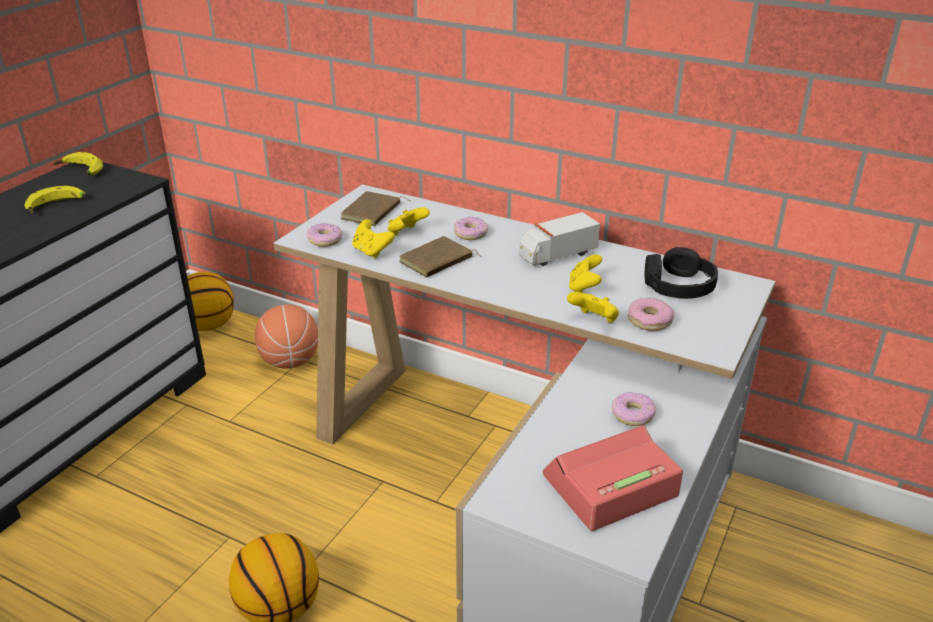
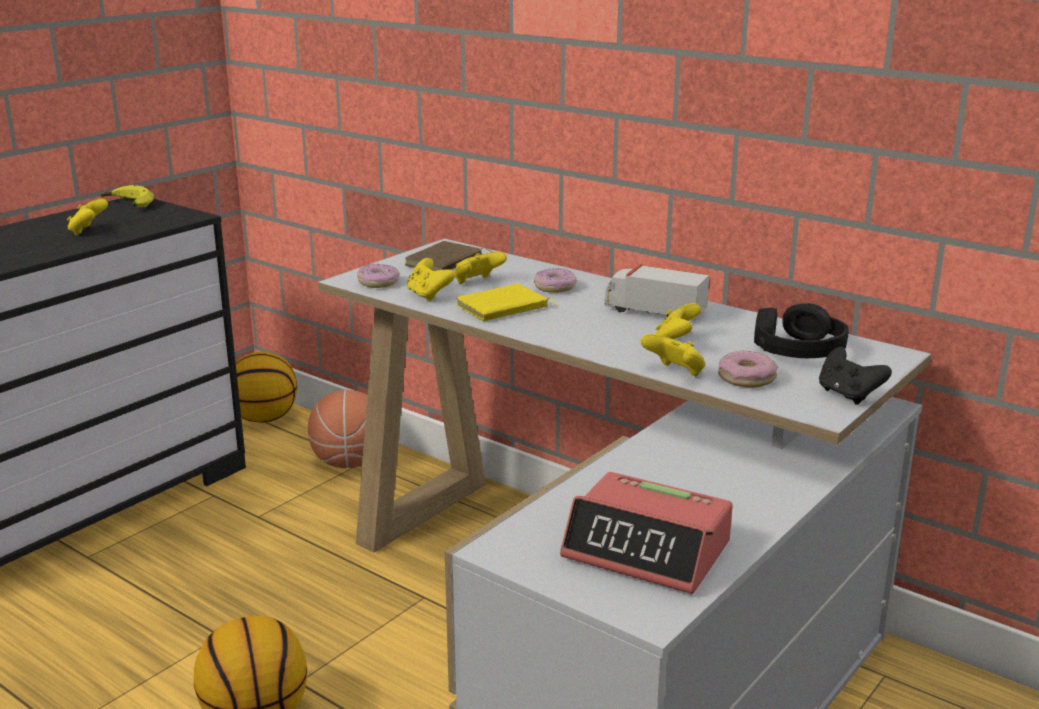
camera: 10 degrees right, 10 degrees down
banana [24,186,86,214] -> yellow game controller [67,199,108,236]
brown book [399,236,481,278] -> yellow book [456,284,557,321]
toy truck [519,212,600,266] -> toy truck turned 45 degrees clockwise [604,264,709,319]
alarm clock [543,425,683,531] -> alarm clock turned 135 degrees counterclockwise [560,472,733,594]
donut [612,392,656,426] -> none
none -> black game controller [819,347,892,405]

